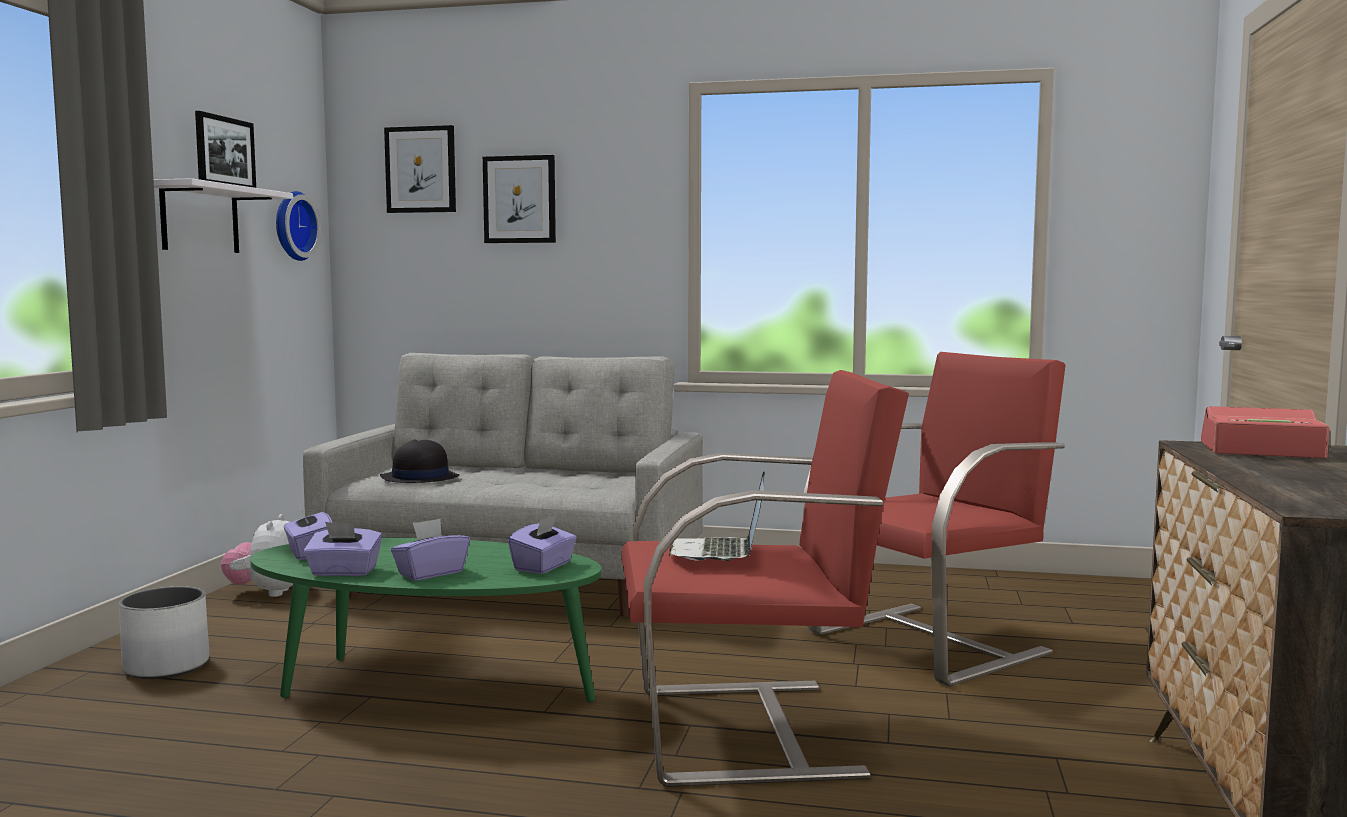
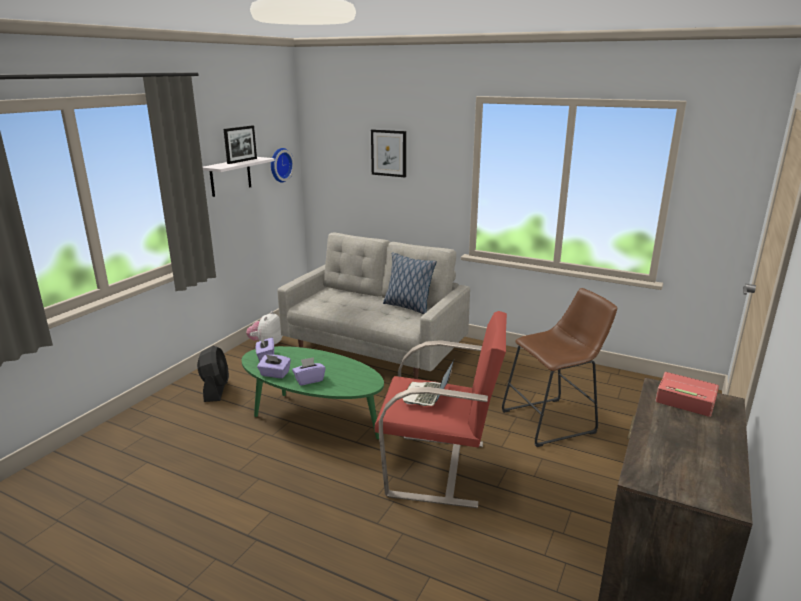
camera: 15 degrees right, 15 degrees up
white planter [119,587,209,679] -> black fan [197,346,229,402]
black hat [380,440,460,483] -> none
picture [384,125,456,213] -> none
purple tissue box [508,515,577,574] -> none
red armchair [803,352,1066,687] -> brown stool [502,288,617,447]
none -> pillow [383,252,437,314]

